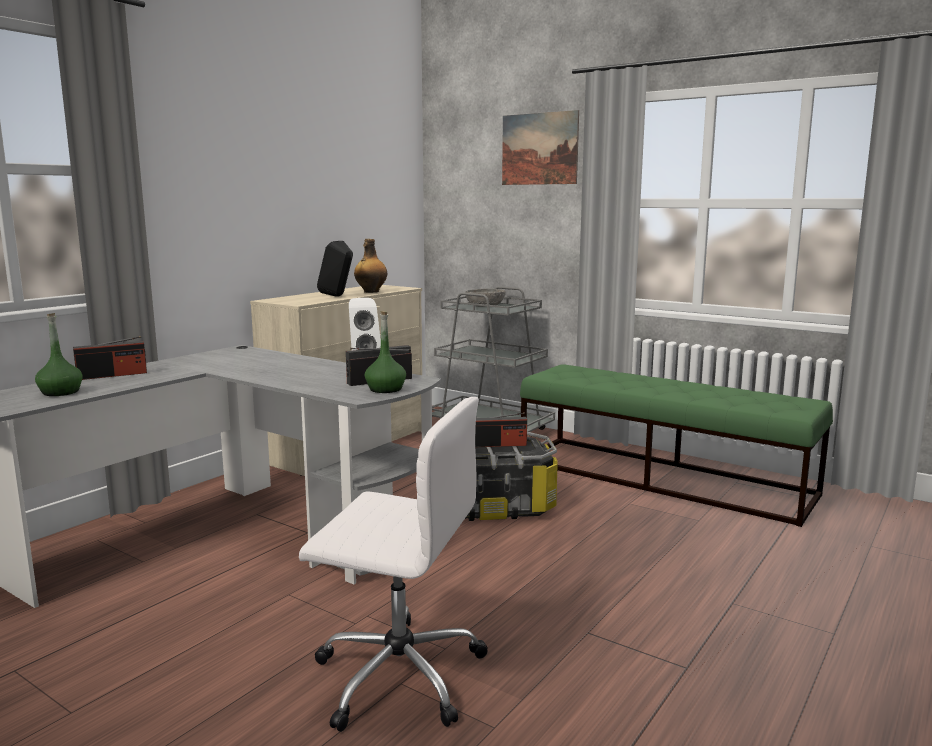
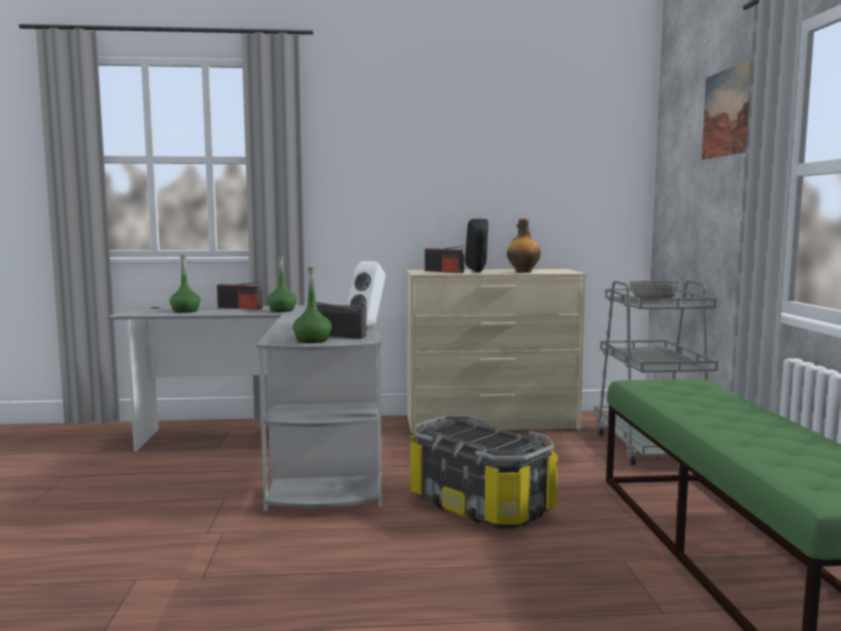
camera: 50 degrees right, 5 degrees down
white office chair [299,397,488,732] -> none
radio [475,412,527,447] -> radio moved to [425,246,464,273]
none -> green bottle [267,255,297,312]

